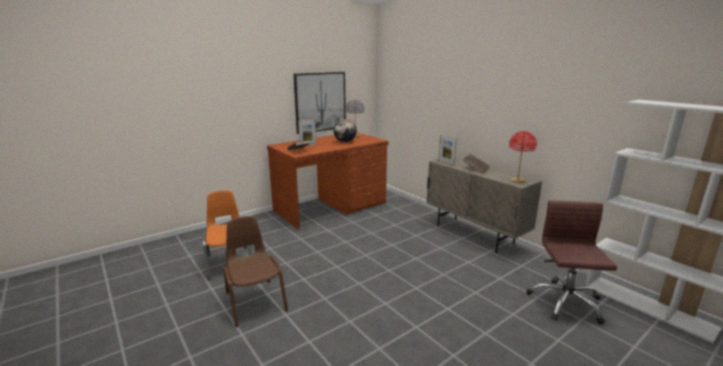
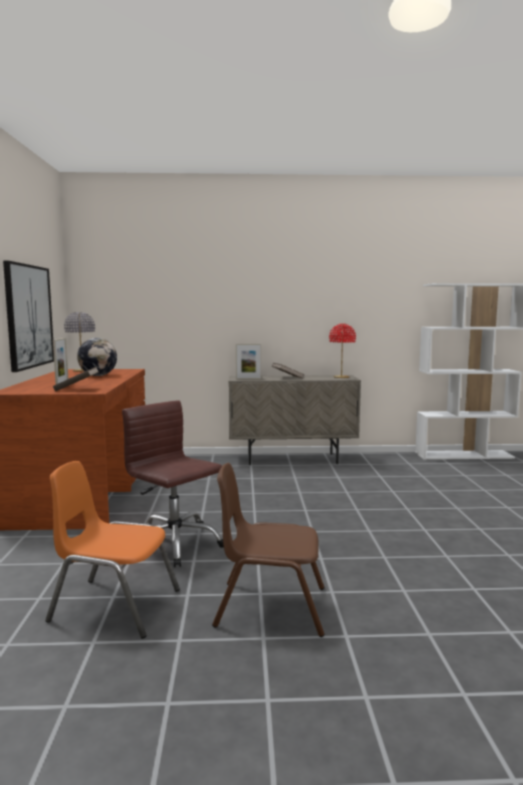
camera: 55 degrees left, 10 degrees down
brown office chair [526,201,617,324] -> brown office chair moved to [122,400,224,567]

